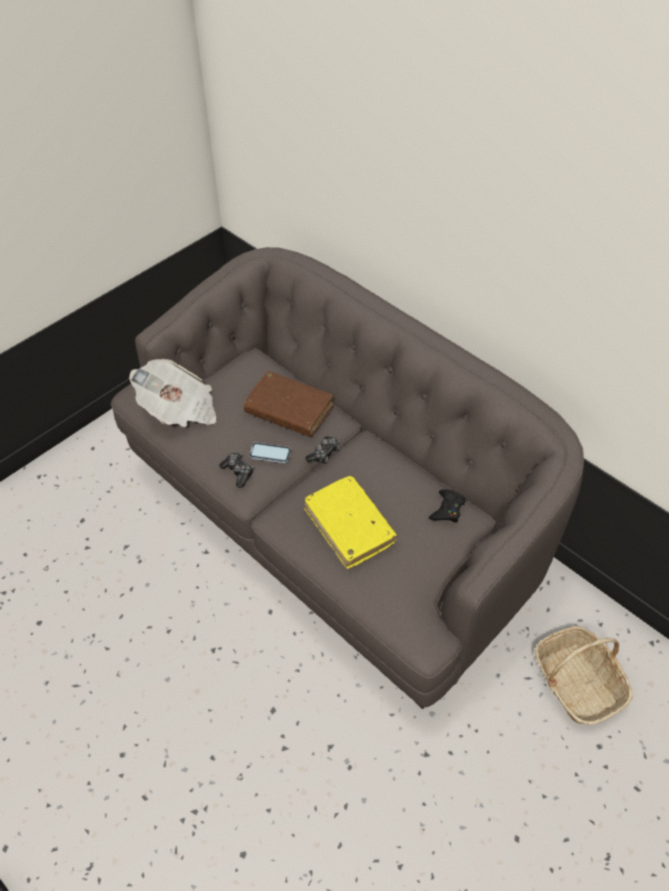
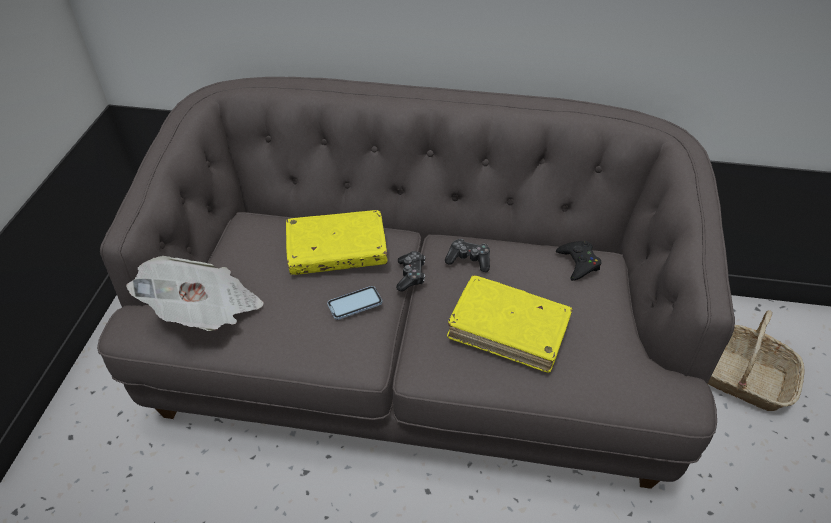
camera: 35 degrees left, 5 degrees down
game controller [219,453,253,488] -> game controller moved to [445,239,490,272]
brown book [243,371,334,437] -> yellow book [286,210,387,275]

